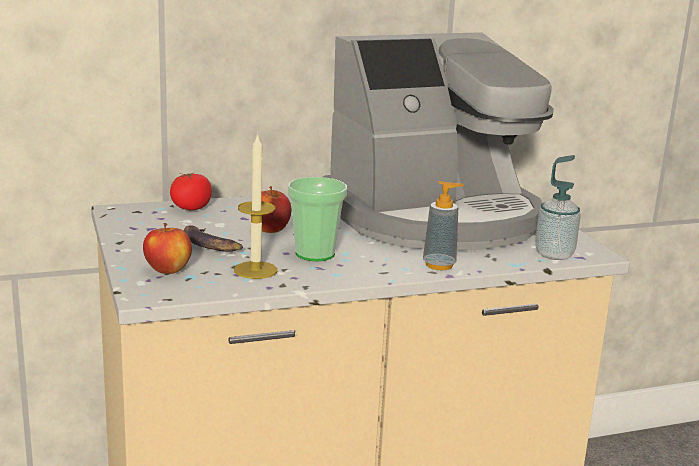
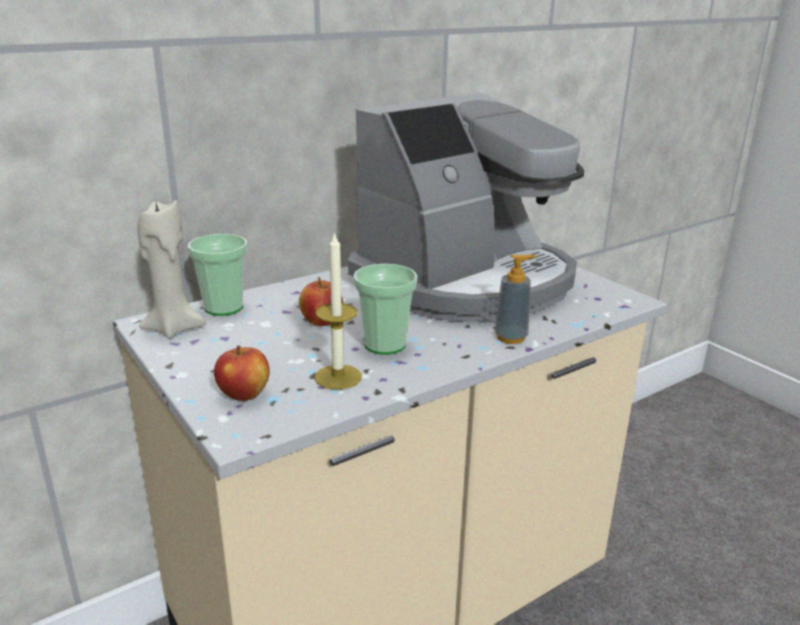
camera: 15 degrees left, 5 degrees up
tomato [170,173,212,210] -> cup [188,234,247,316]
banana [183,225,243,252] -> none
soap dispenser [535,155,581,260] -> none
none -> beige candle [137,198,206,339]

